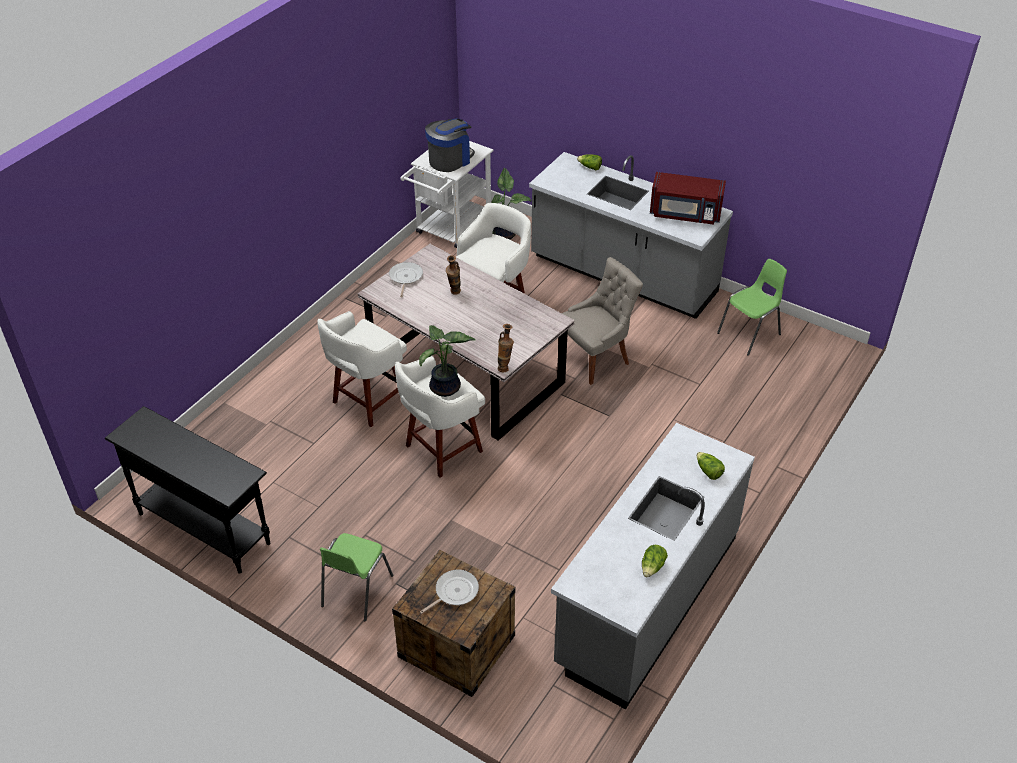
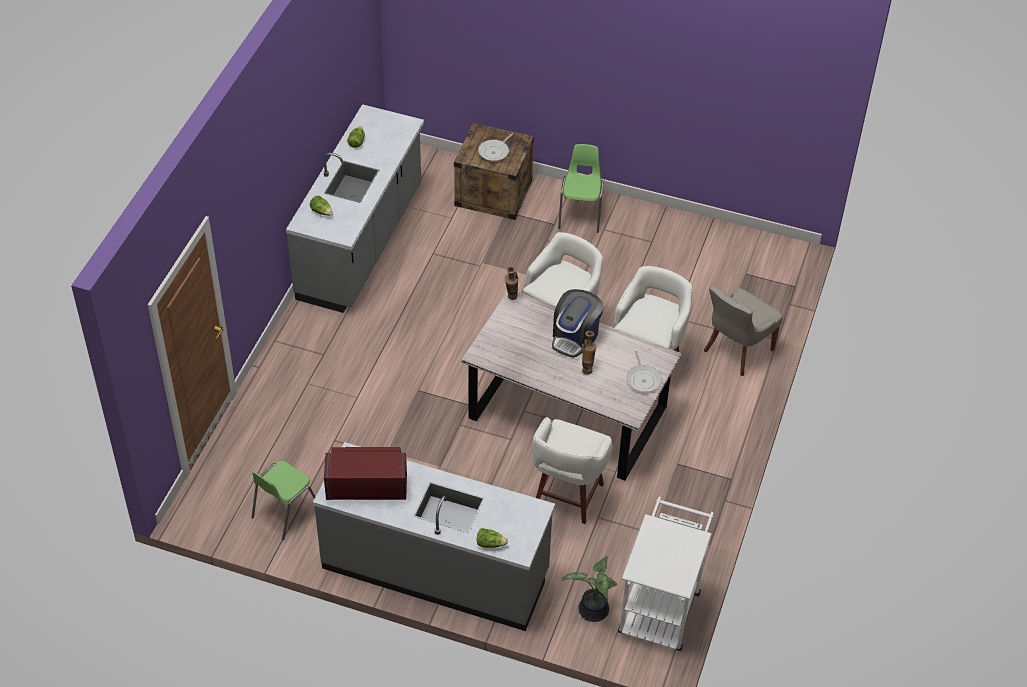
camera: 165 degrees right, 5 degrees up
black console table [105,406,270,574] -> none
potted plant [419,325,476,397] -> none
coffee machine [425,119,475,172] -> coffee machine moved to [552,289,604,358]
grey chair [558,257,643,385] -> grey chair moved to [704,286,783,376]

